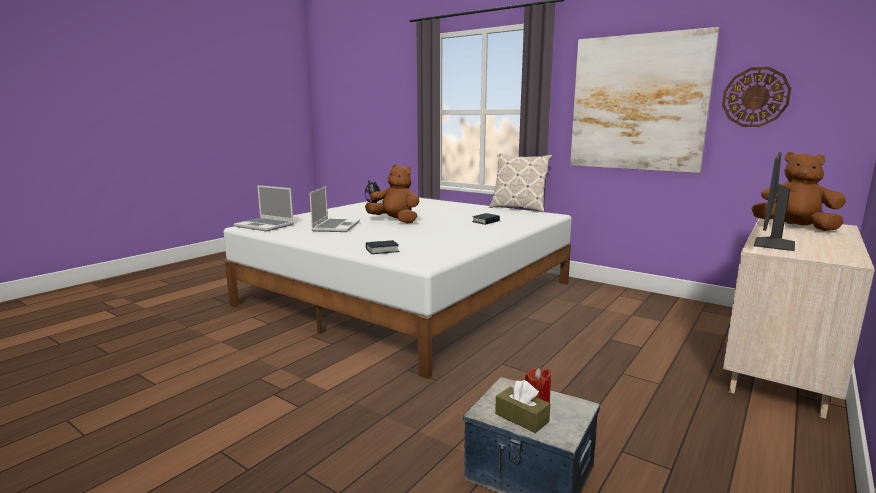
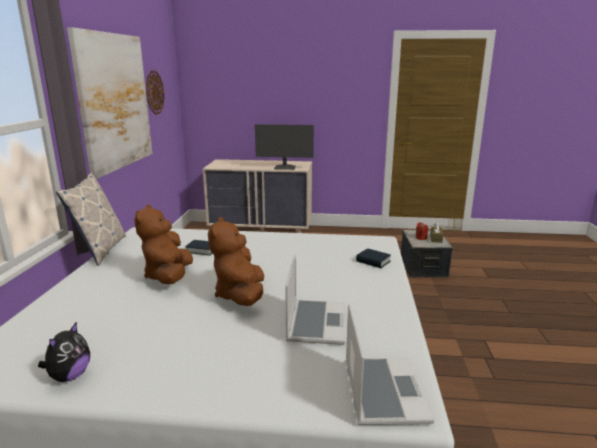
camera: 120 degrees left, 5 degrees up
laptop [310,186,360,232] -> laptop turned 120 degrees clockwise [285,254,345,345]
brown plush toy [751,152,846,231] -> brown plush toy moved to [134,204,193,284]

